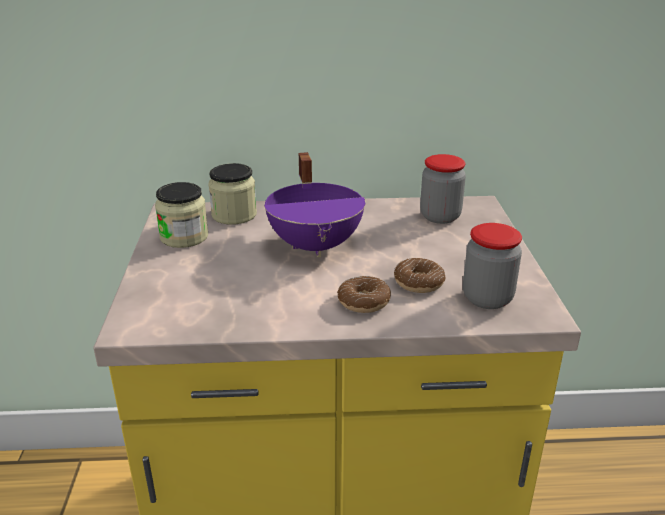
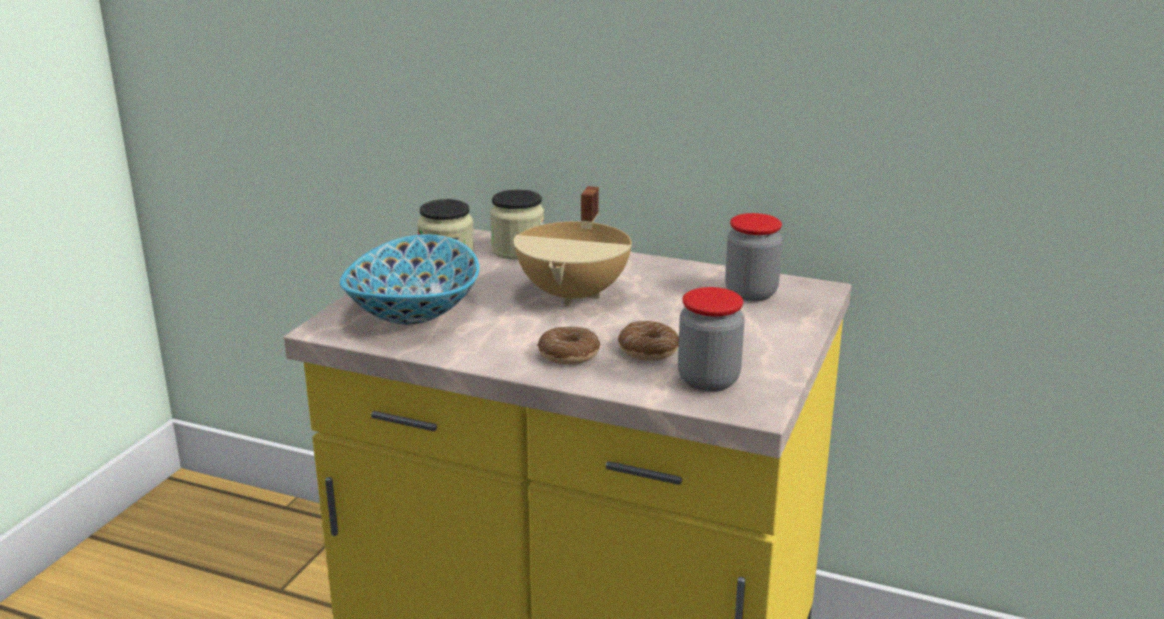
camera: 25 degrees right, 5 degrees down
purple cooking pot [264,152,365,257] -> beige cooking pot [514,186,632,306]
none -> bowl [340,234,479,325]

